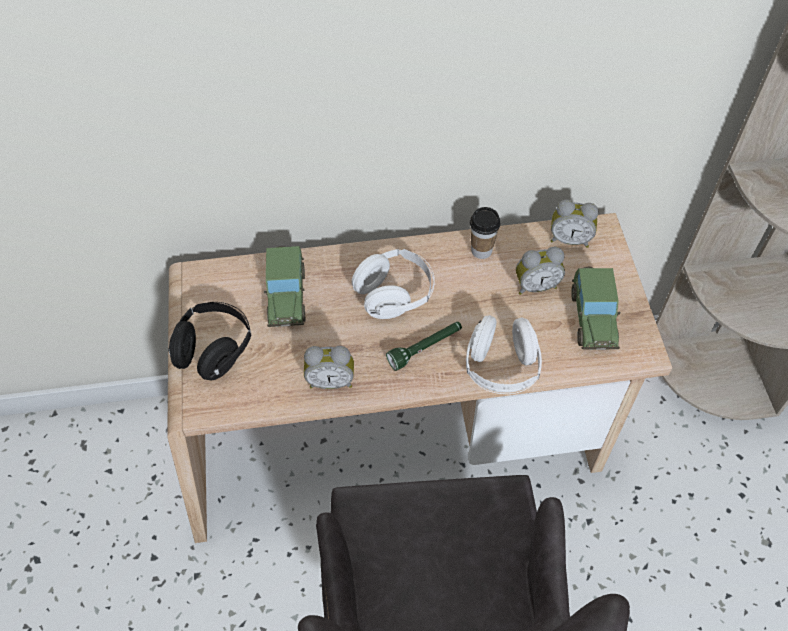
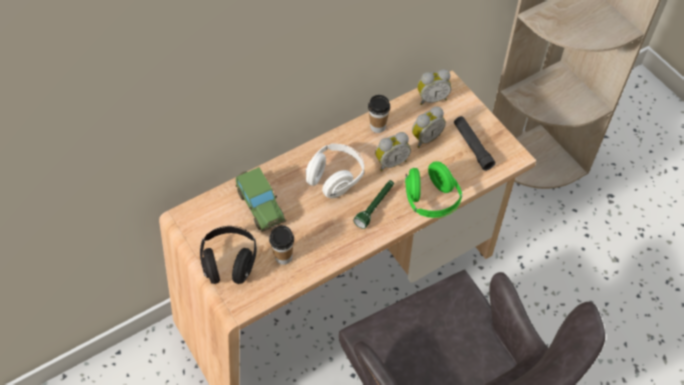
camera: 25 degrees left, 0 degrees up
alarm clock [304,346,354,389] -> alarm clock moved to [375,132,411,171]
white headphones [466,315,542,394] -> green headphones [405,161,463,218]
toy car [571,267,621,350] -> black flashlight [454,116,496,171]
none -> cup [269,225,294,265]

